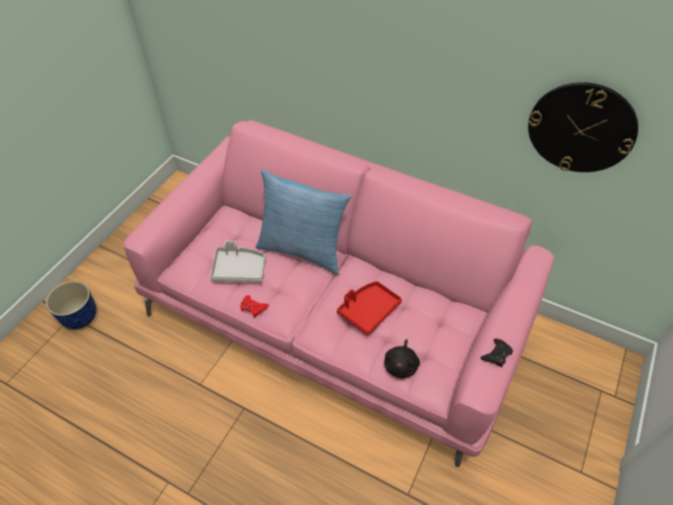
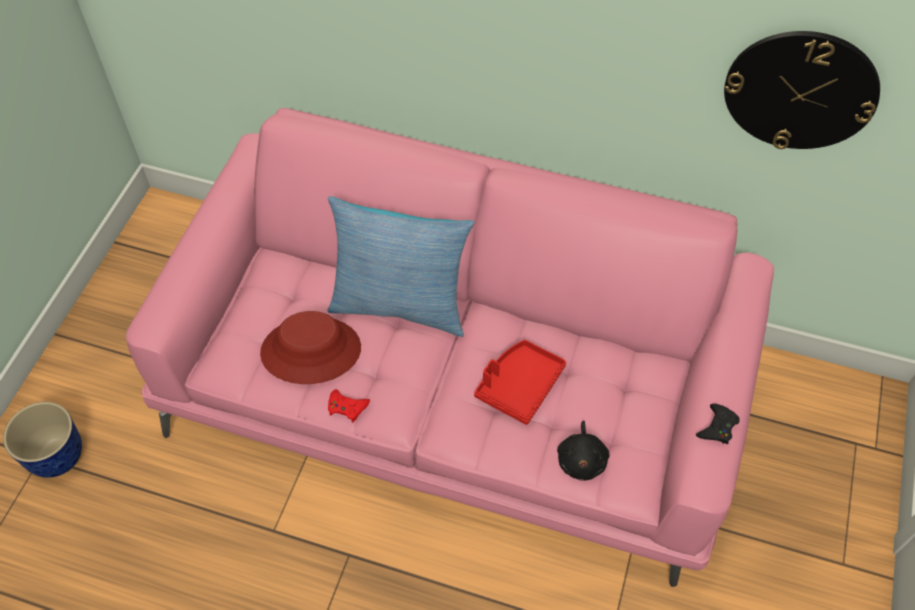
camera: 10 degrees left, 5 degrees up
grey tray [210,241,266,282] -> red hat [260,311,361,384]

